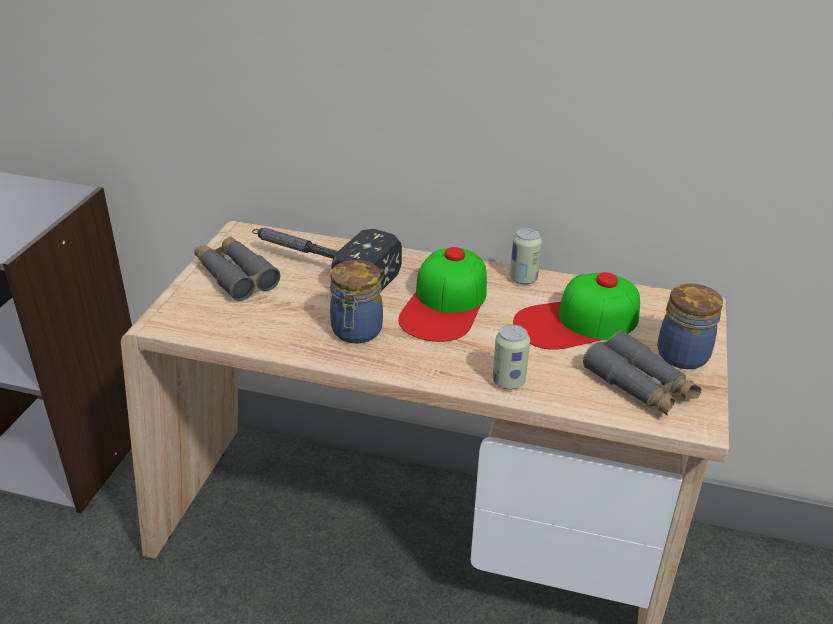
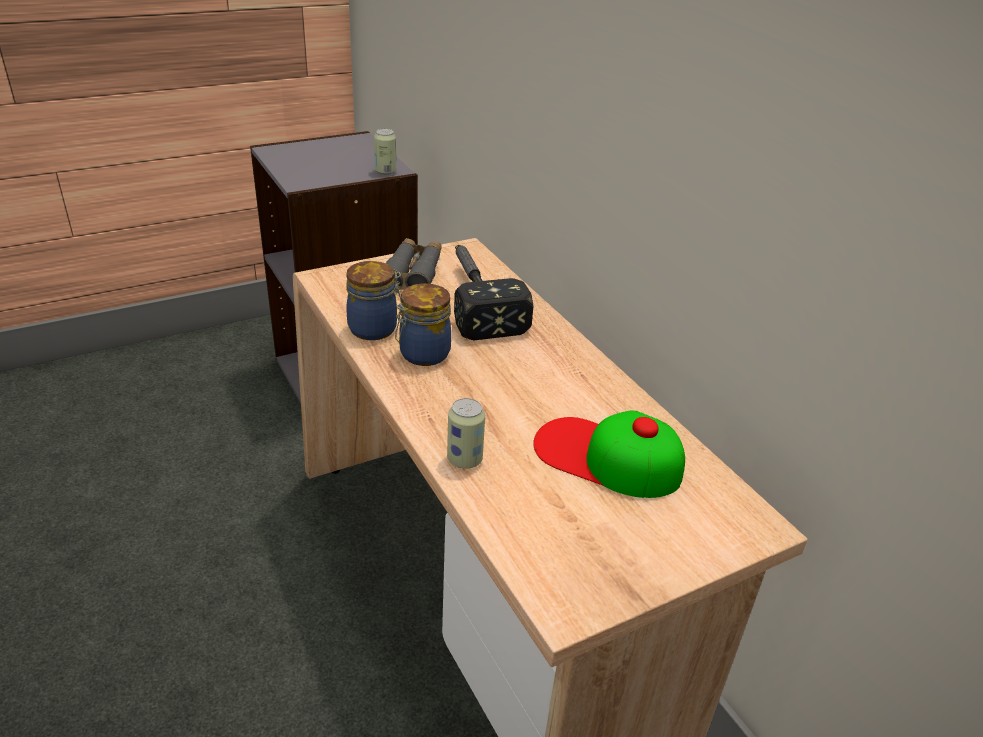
camera: 45 degrees right, 0 degrees up
cap [398,247,487,342] -> none
can [510,228,542,285] -> can moved to [374,129,396,175]
grey binoculars [583,331,702,416] -> none
jar [657,283,723,369] -> jar moved to [346,261,401,340]

